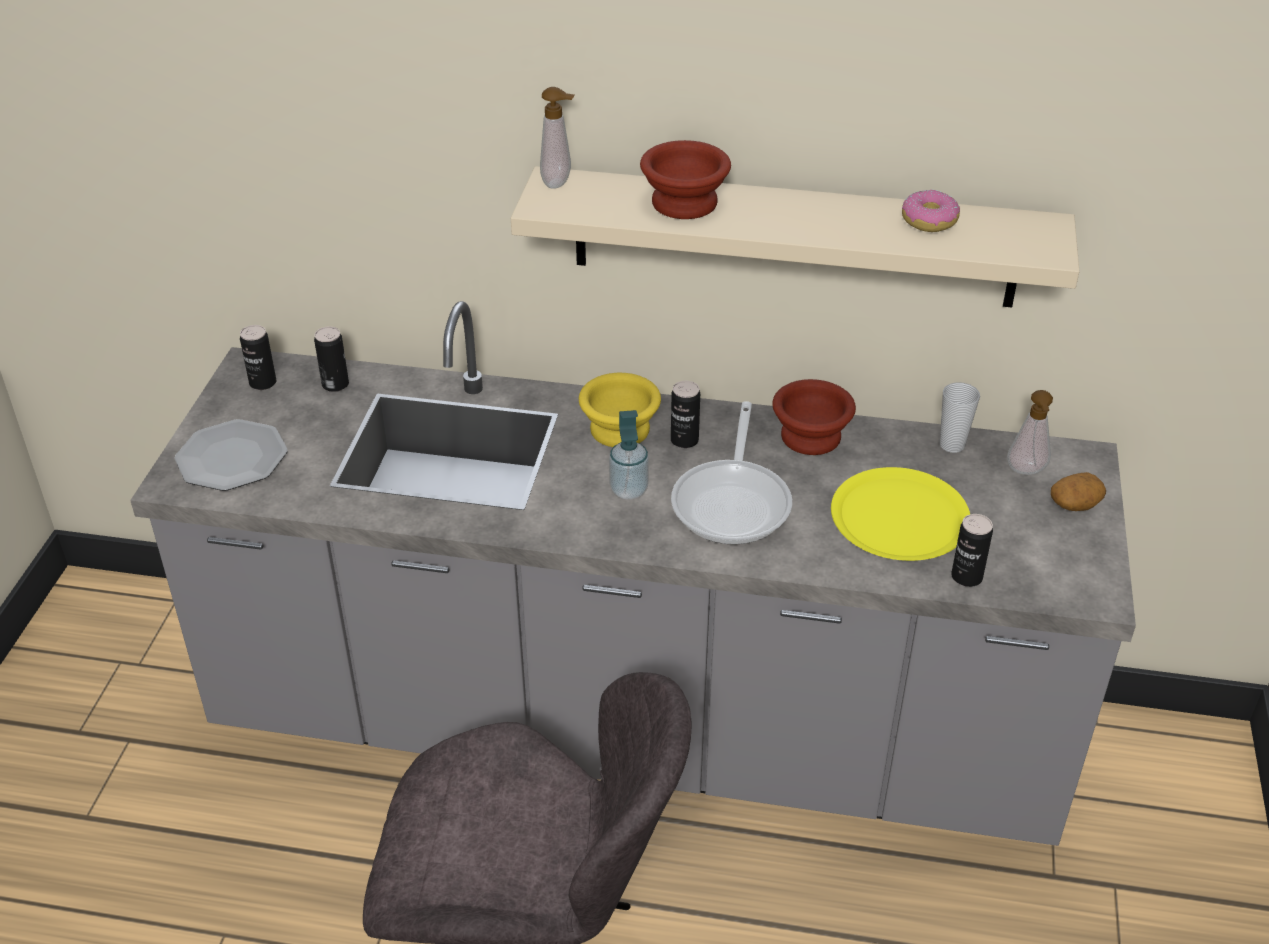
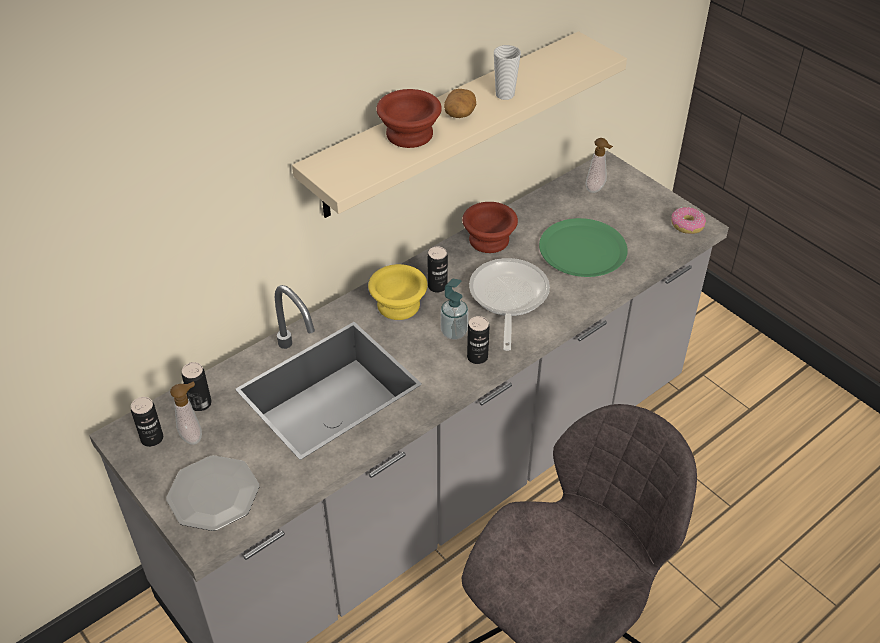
camera: 50 degrees left, 5 degrees up
soap dispenser [540,87,575,189] -> soap dispenser moved to [170,382,202,445]
frying pan [671,401,792,545] -> frying pan turned 135 degrees counterclockwise [469,258,550,351]
yellow plate [831,467,970,561] -> green plate [539,218,628,277]
donut [902,190,960,232] -> donut moved to [671,207,706,234]
cup [940,382,980,453] -> cup moved to [494,45,521,100]
can [951,514,993,587] -> can moved to [467,316,489,364]
potato [1051,472,1106,511] -> potato moved to [444,89,476,118]

